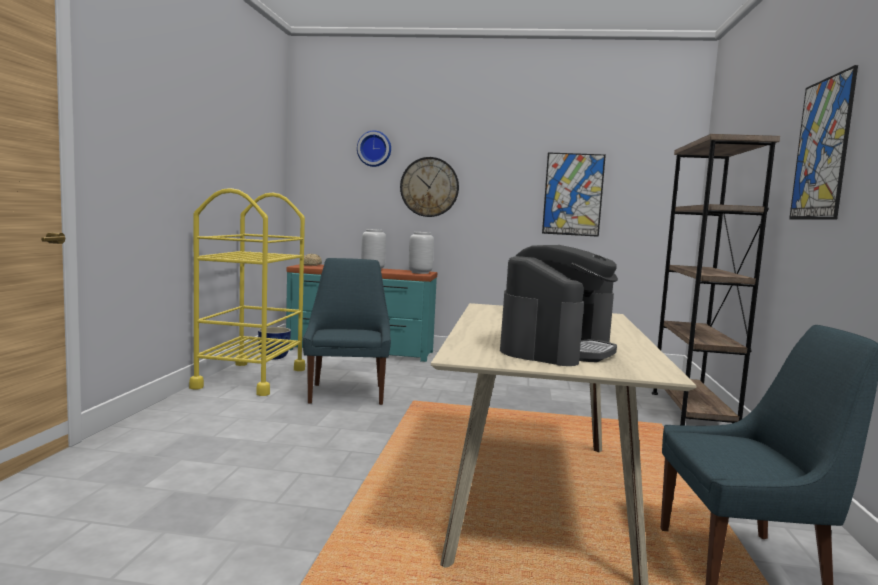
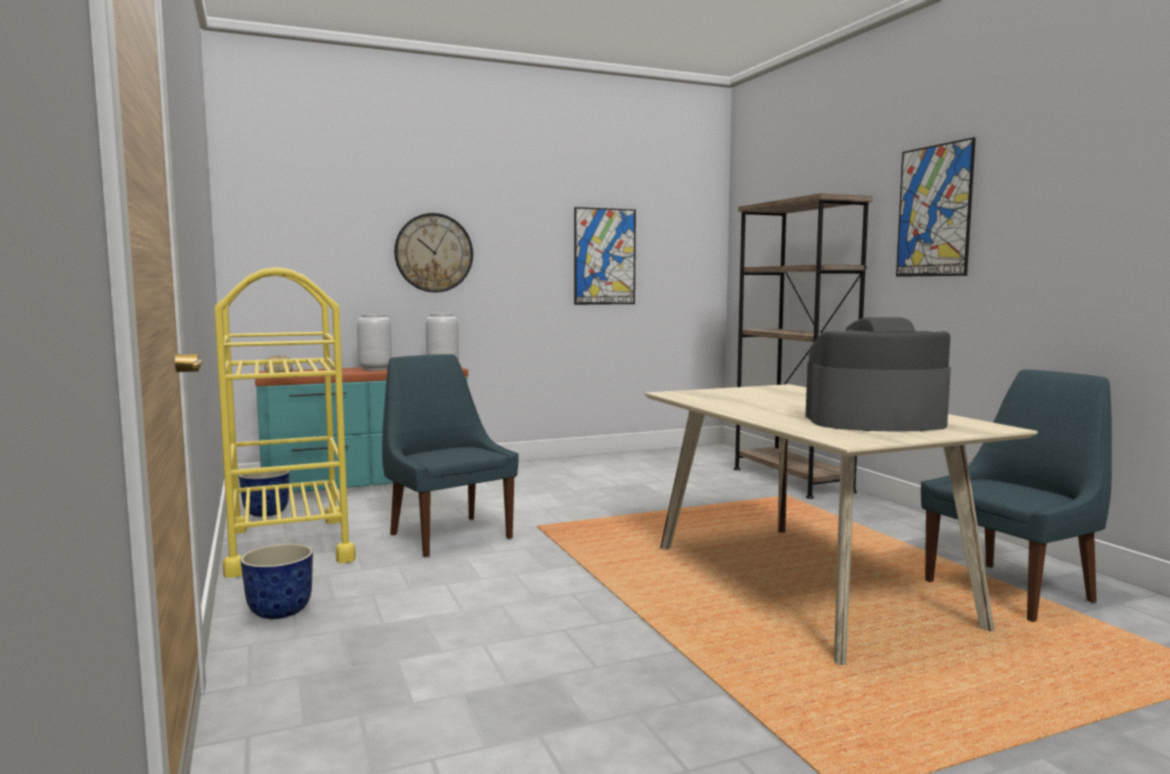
camera: 30 degrees left, 0 degrees up
wall clock [357,130,391,167] -> none
coffee machine [500,245,618,366] -> coffee machine turned 90 degrees counterclockwise [805,317,951,431]
none -> planter [240,544,313,619]

